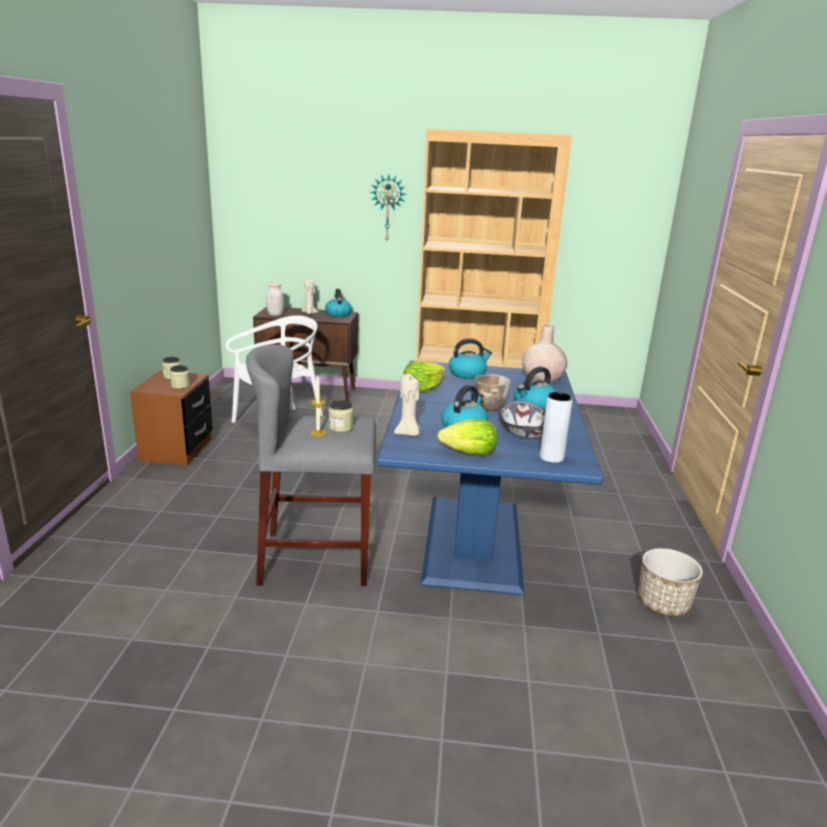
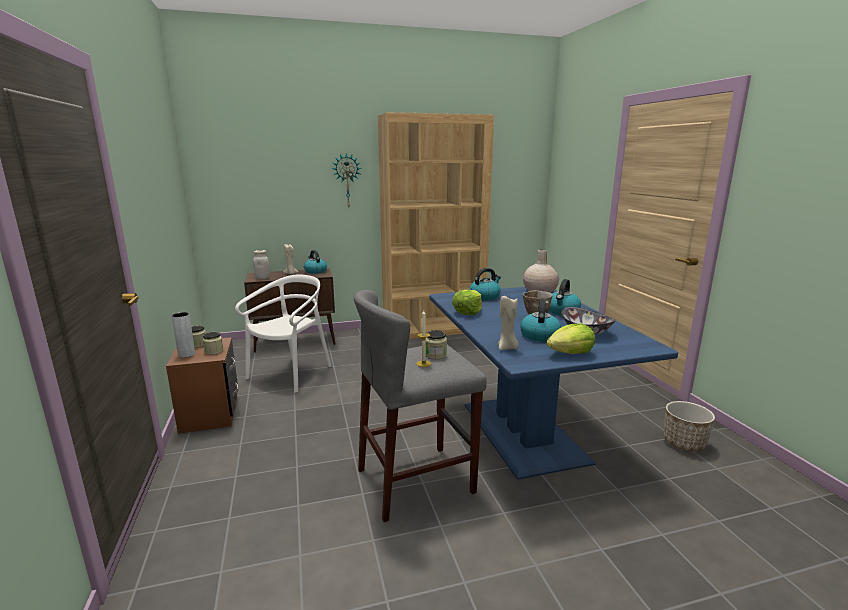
camera: 20 degrees left, 5 degrees down
grey vase [540,392,573,463] -> grey vase moved to [171,312,195,358]

